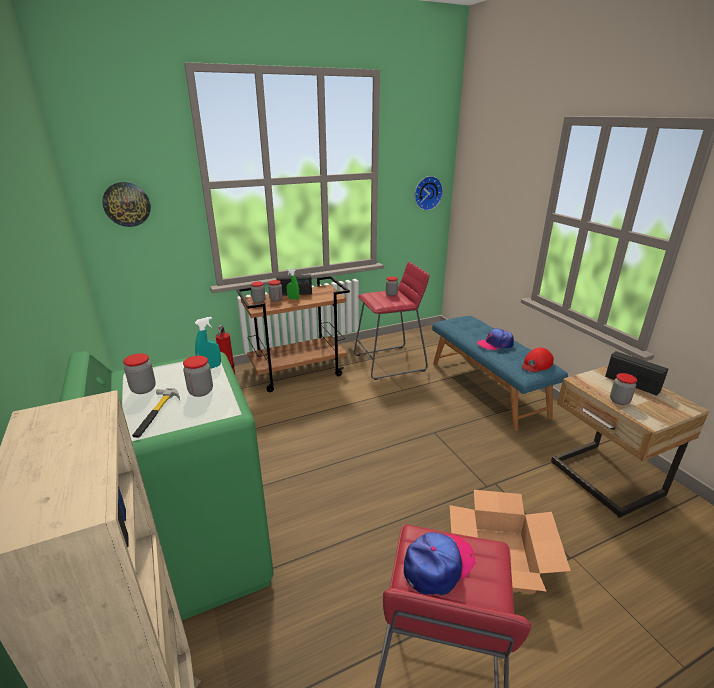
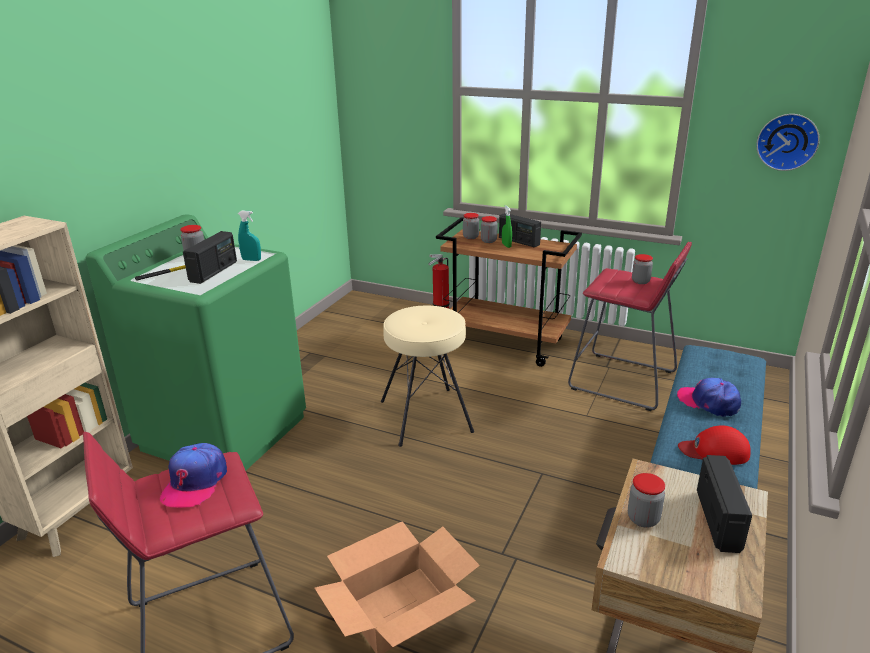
camera: 50 degrees right, 0 degrees up
wall clock [102,182,151,227] -> none
jar [183,356,213,397] -> radio [183,231,237,284]
cap [404,532,475,596] -> cap turned 90 degrees clockwise [160,443,227,508]
none -> beige stool [381,305,474,447]

